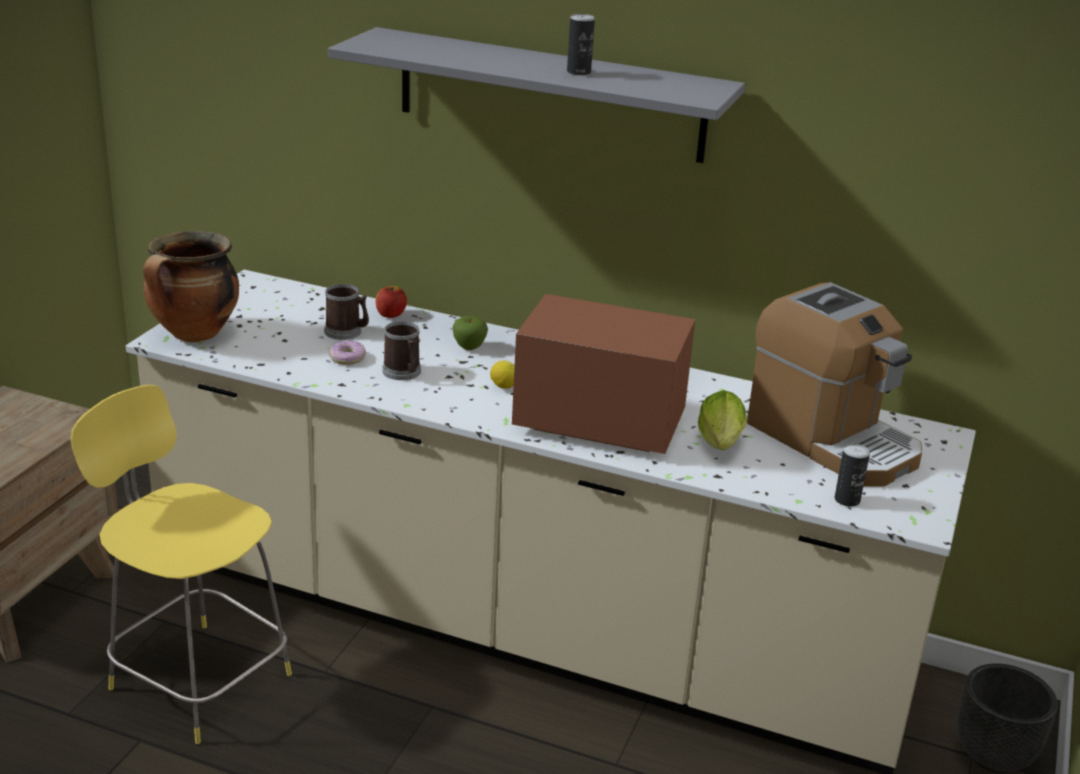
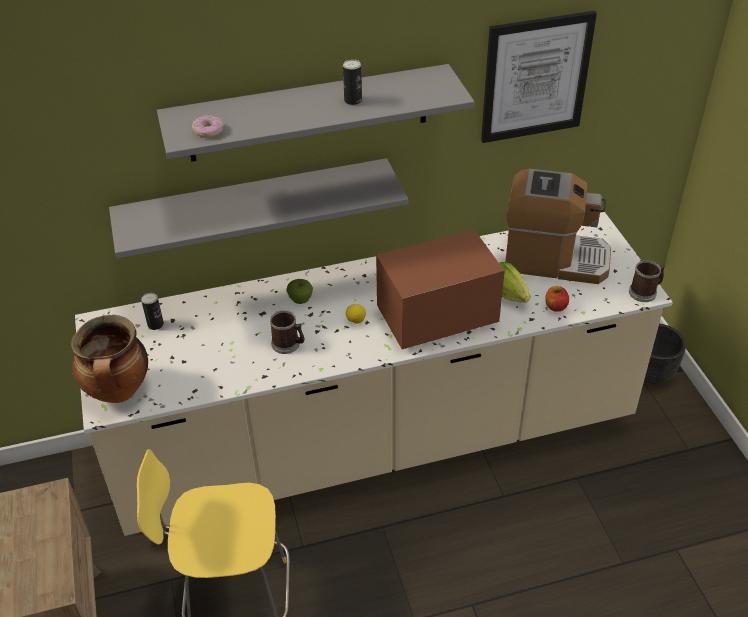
camera: 35 degrees left, 15 degrees up
mug [324,284,369,340] -> mug moved to [629,260,665,302]
donut [329,341,366,365] -> donut moved to [192,115,223,138]
apple [376,286,407,318] -> apple moved to [545,286,569,312]
can [835,444,870,507] -> can moved to [141,293,164,330]
none -> grey shelf [109,158,408,258]
none -> picture [481,11,597,143]

